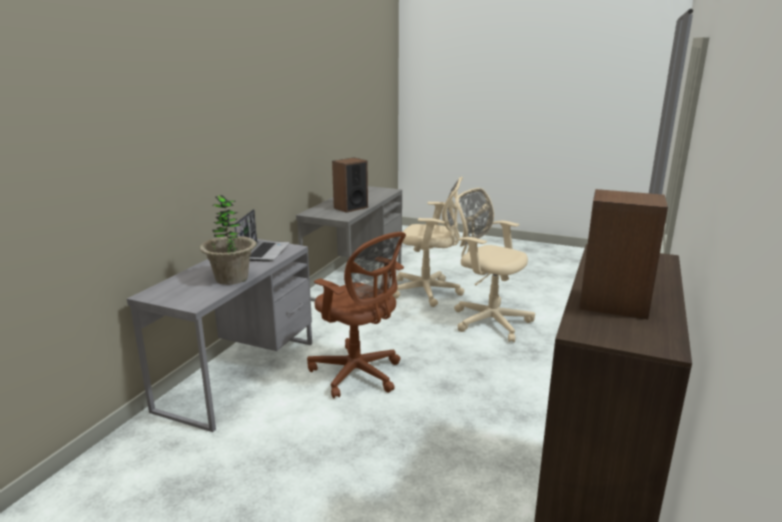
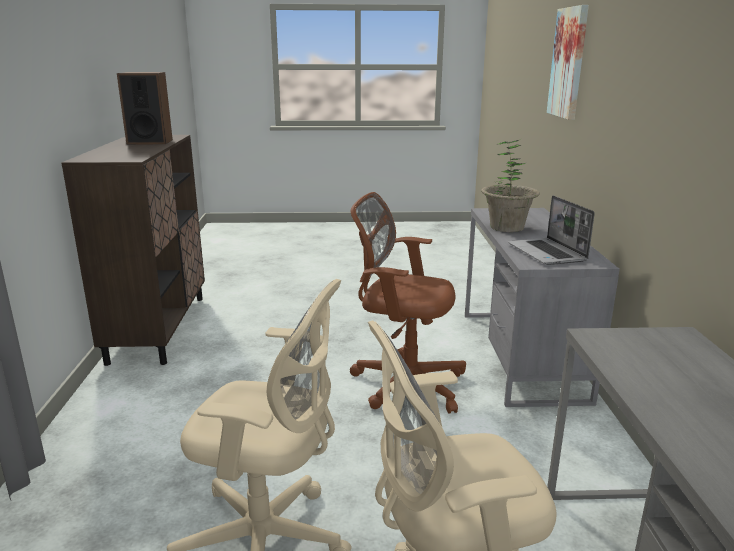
camera: 155 degrees right, 0 degrees up
speaker [332,158,368,213] -> none
none -> picture [547,5,589,120]

